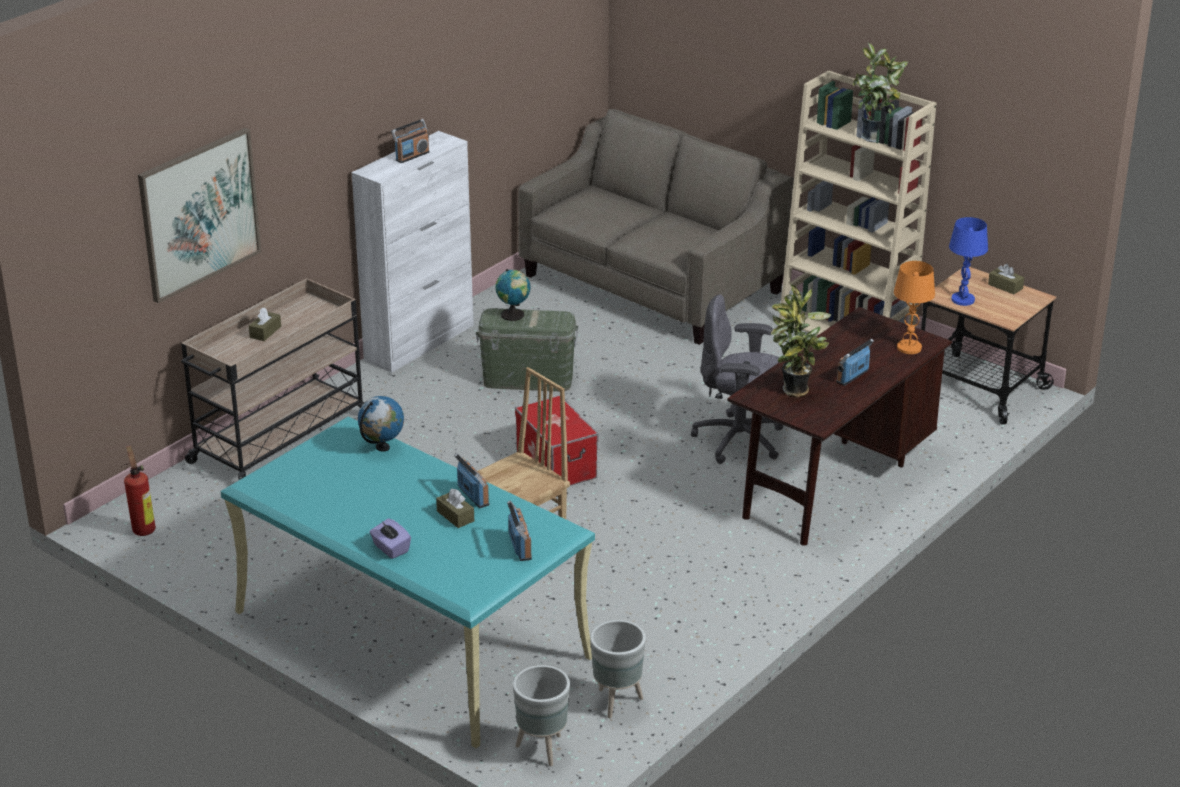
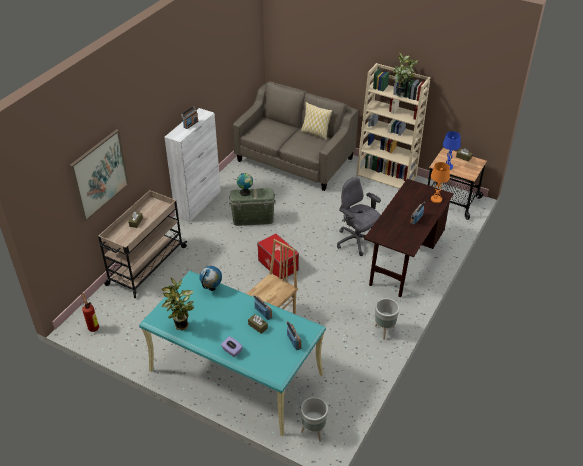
camera: 10 degrees left, 10 degrees up
grey planter [590,620,646,718] -> grey planter moved to [375,298,400,340]
grey office chair [691,294,783,464] -> grey office chair turned 45 degrees clockwise [337,177,381,256]
potted plant [770,284,831,397] -> potted plant moved to [161,277,194,331]
none -> pillow [301,102,332,140]

